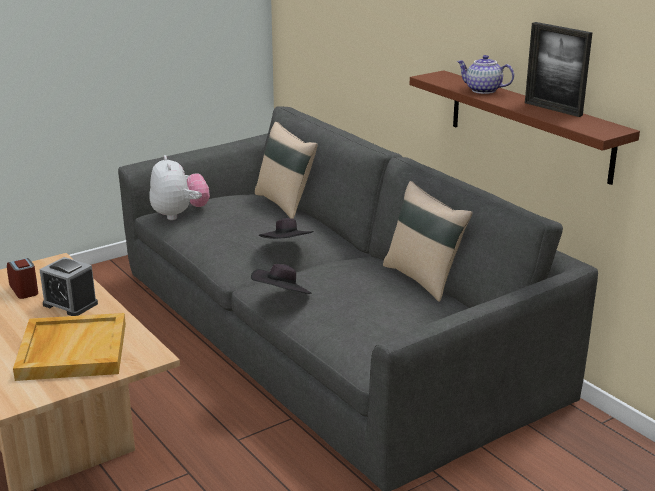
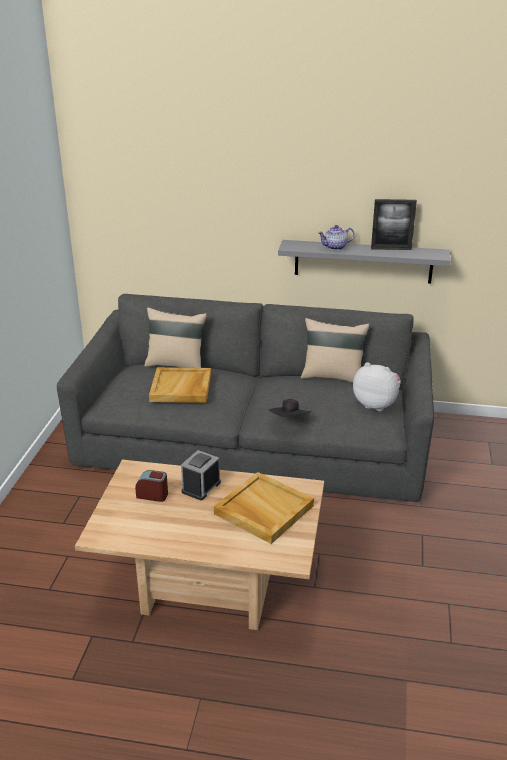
camera: 45 degrees left, 5 degrees up
alarm clock [39,257,98,316] -> alarm clock turned 135 degrees clockwise [181,450,221,500]
plush toy [149,155,210,220] -> plush toy moved to [353,362,401,411]
black hat [259,218,314,239] -> none
brown shelf [410,70,640,185] -> grey shelf [278,240,451,284]
none -> beige tray [149,367,211,403]

